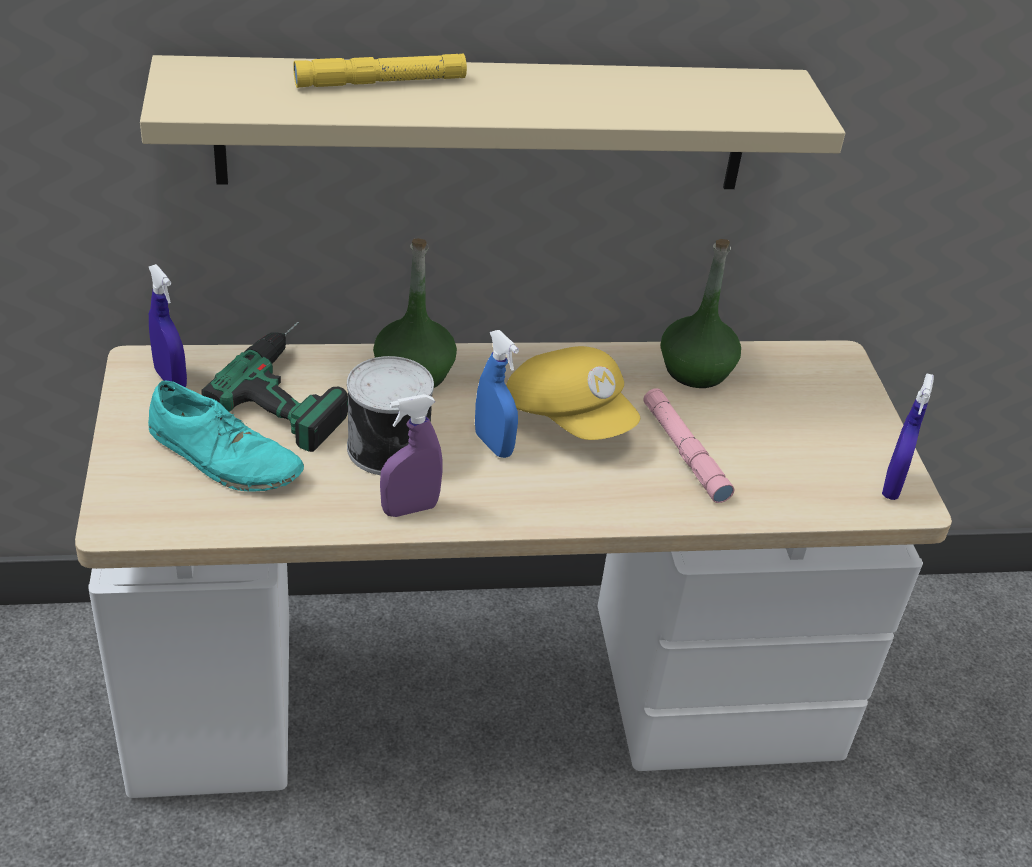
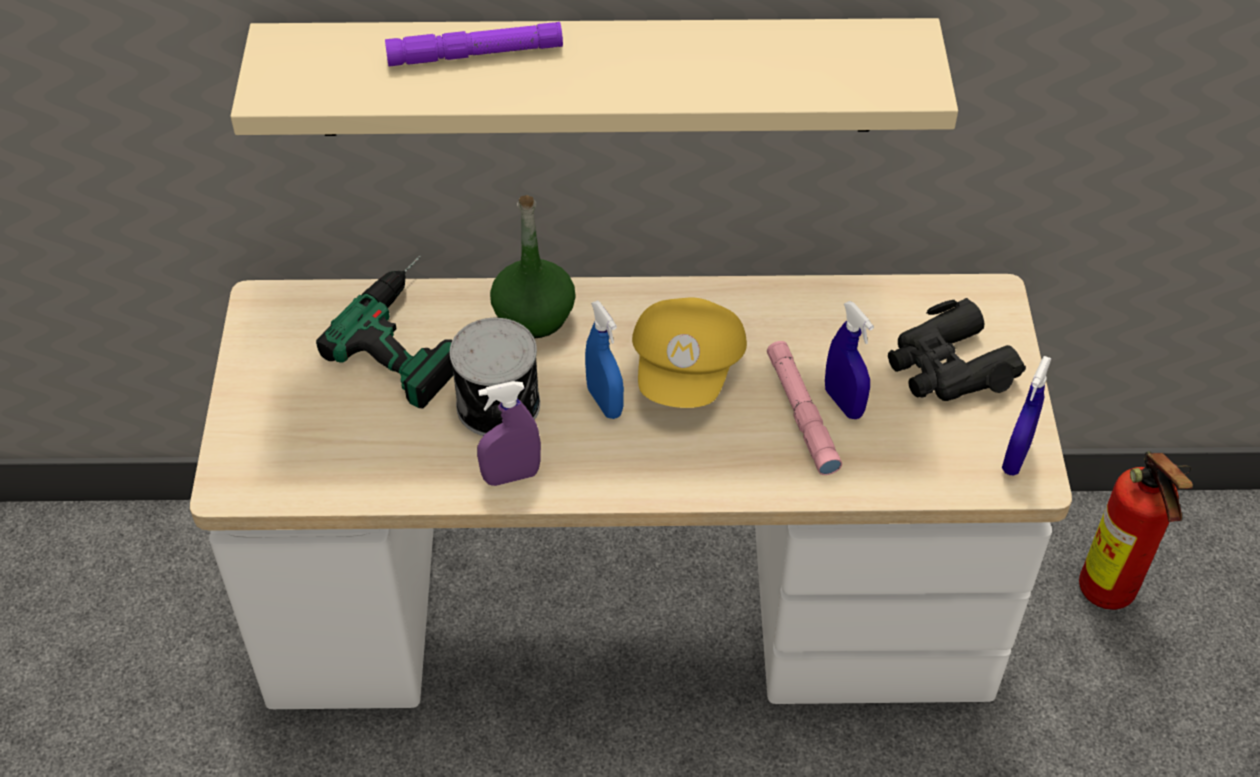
camera: 10 degrees right, 10 degrees up
turquoise shoe [148,380,304,492] -> none
blue spray bottle [149,264,187,387] -> blue spray bottle moved to [825,301,874,419]
yellow flashlight [293,54,467,88] -> purple flashlight [385,22,563,67]
yellow cap [506,346,640,440] -> yellow cap turned 45 degrees clockwise [632,298,747,408]
green bottle [661,239,741,388] -> none
none -> black binoculars [888,298,1026,401]
none -> fire extinguisher [1079,451,1193,610]

